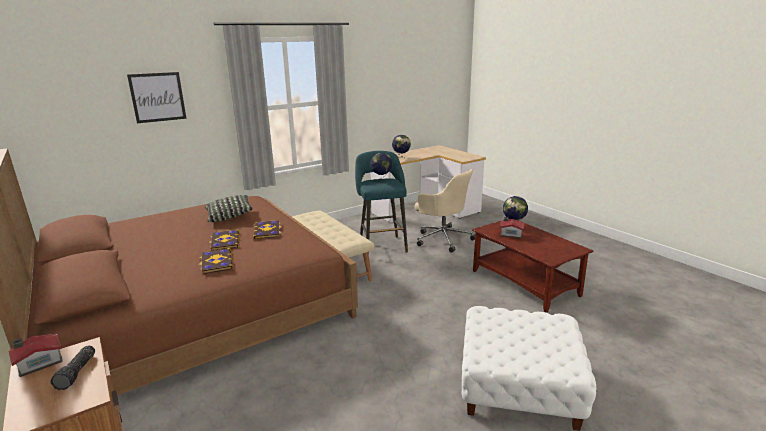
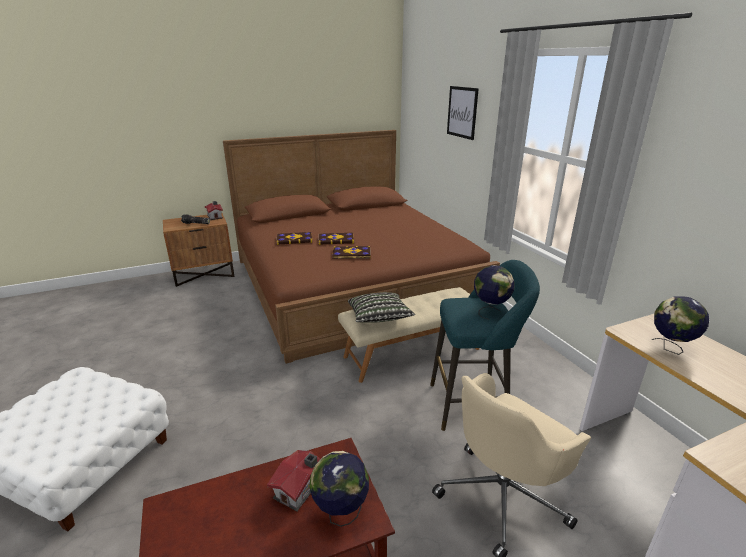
camera: 100 degrees right, 5 degrees up
pillow [205,195,253,222] -> pillow moved to [348,292,415,323]

